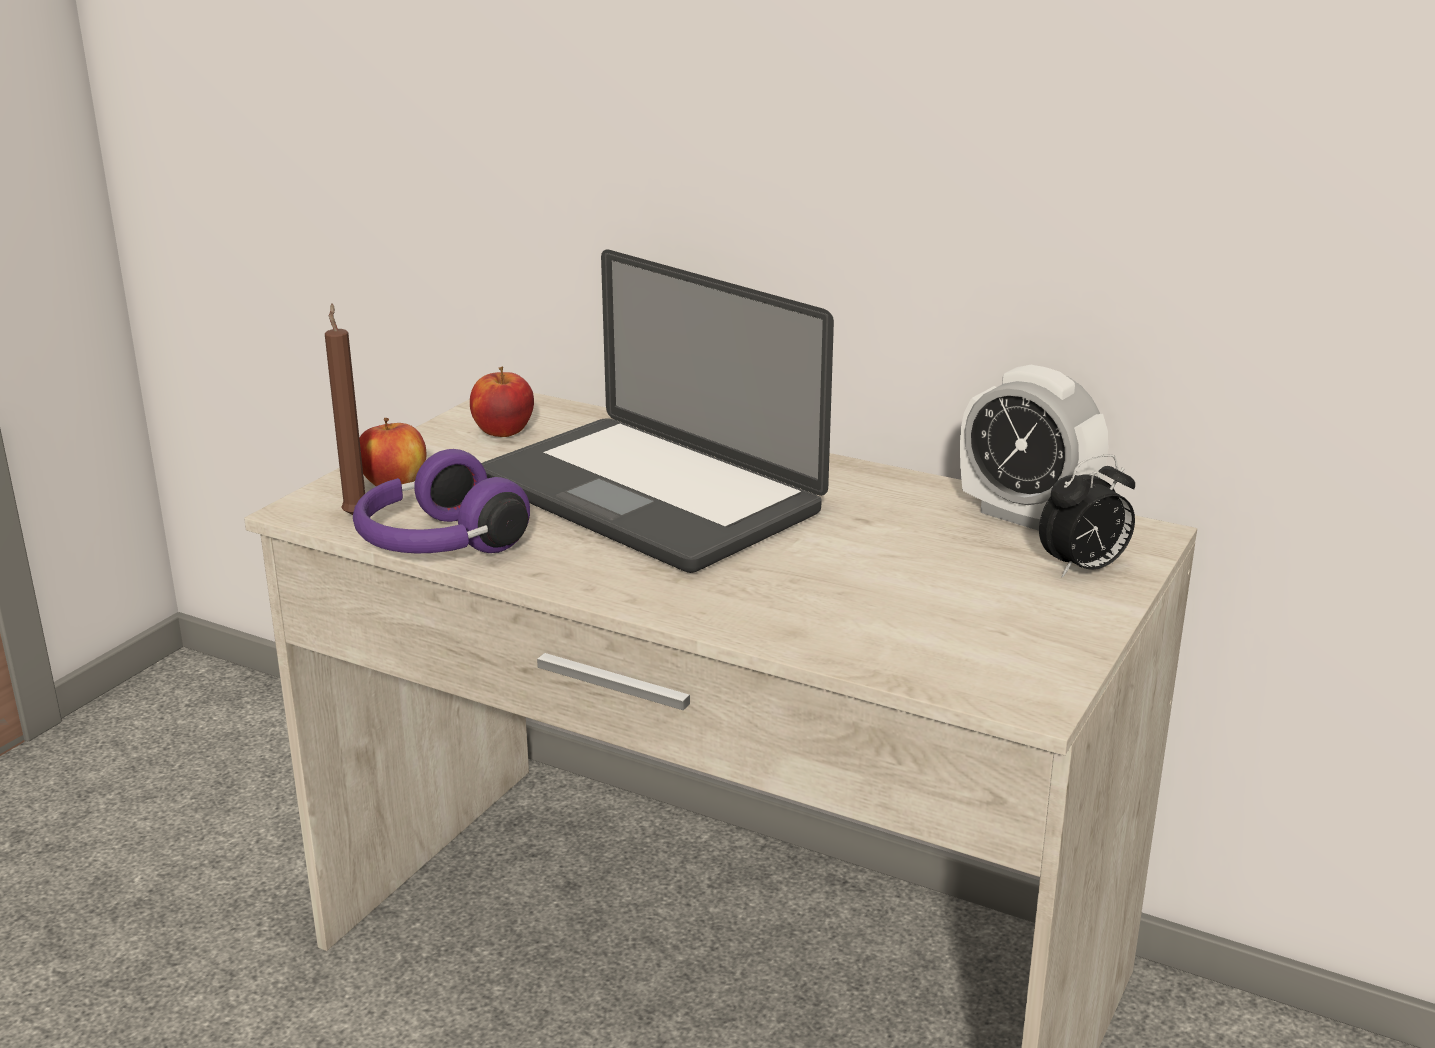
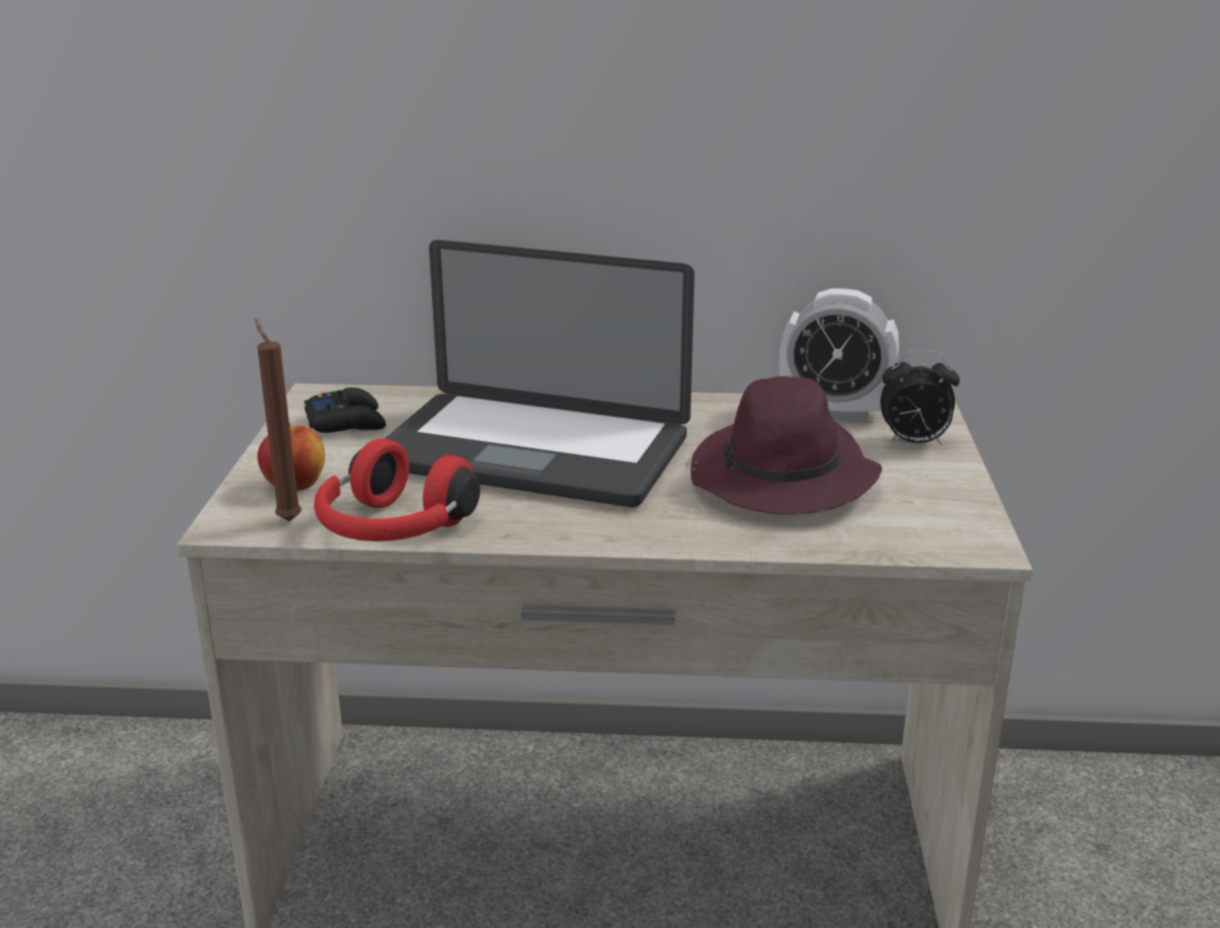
camera: 25 degrees left, 0 degrees up
purple headphones [353,449,530,553] -> red headphones [314,439,480,541]
apple [470,366,534,437] -> black game controller [304,388,386,433]
alarm clock [1039,454,1135,577] -> alarm clock turned 60 degrees clockwise [880,351,960,445]
none -> purple hat [691,376,882,515]

